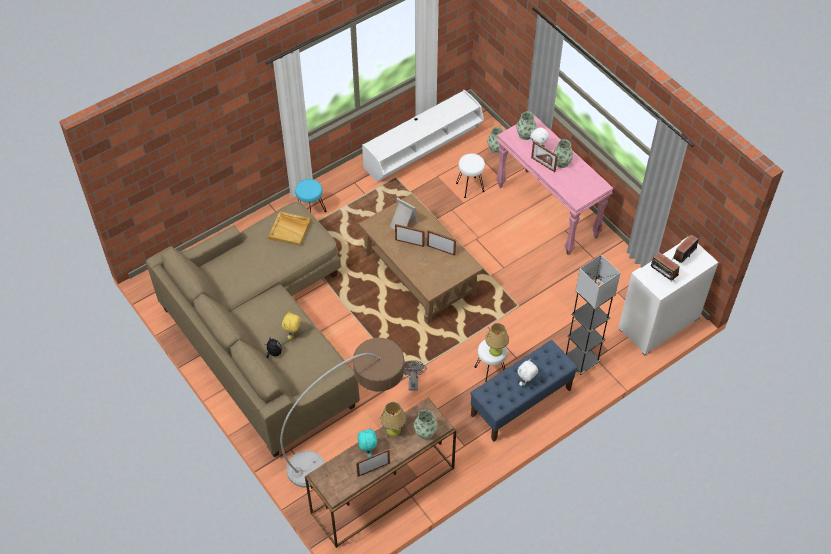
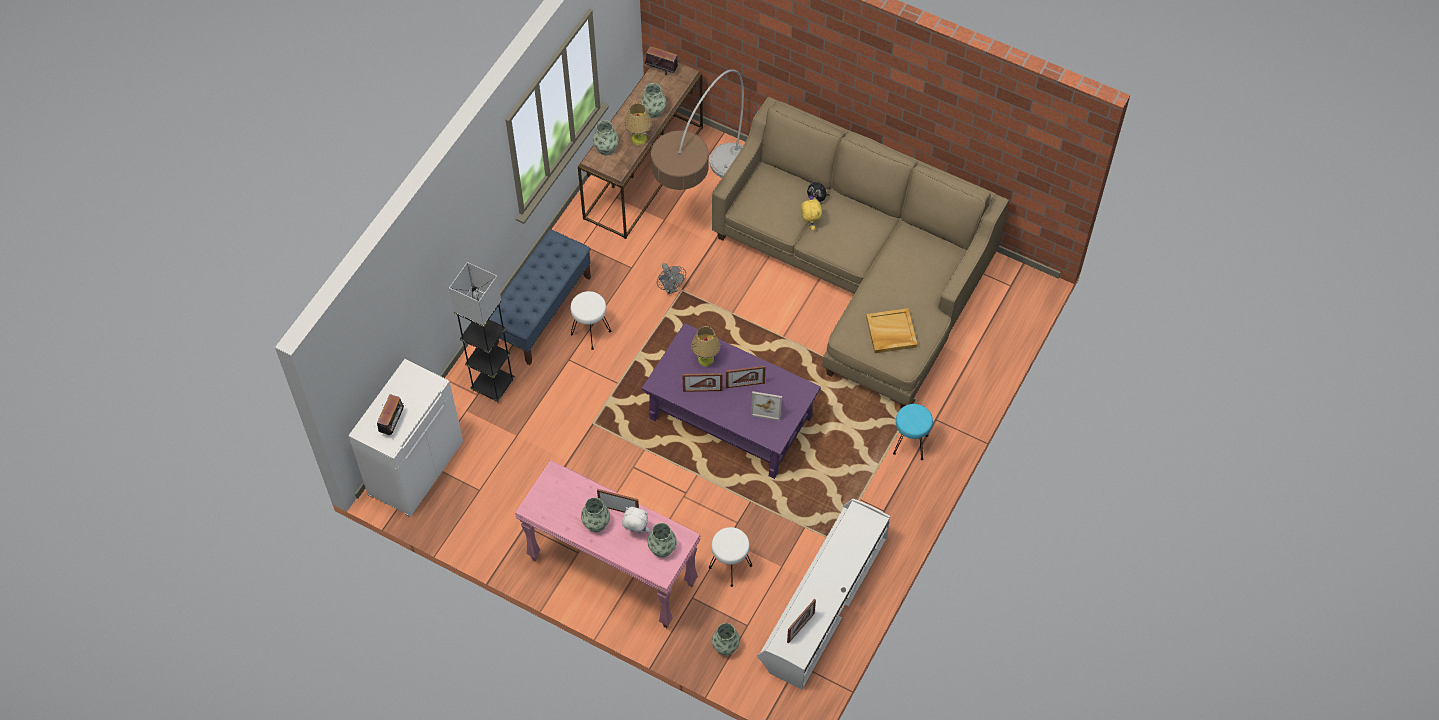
camera: 155 degrees right, 5 degrees up
picture frame [356,449,390,477] -> picture frame moved to [787,599,816,644]
turquoise plush toy [357,428,377,457] -> vase [641,83,666,118]
brown coffee table [359,194,483,324] -> purple coffee table [642,323,821,479]
table lamp [485,323,509,357] -> table lamp moved to [691,326,720,367]
white plush toy [517,359,538,386] -> none
radio [651,252,680,282] -> radio moved to [645,46,678,75]

